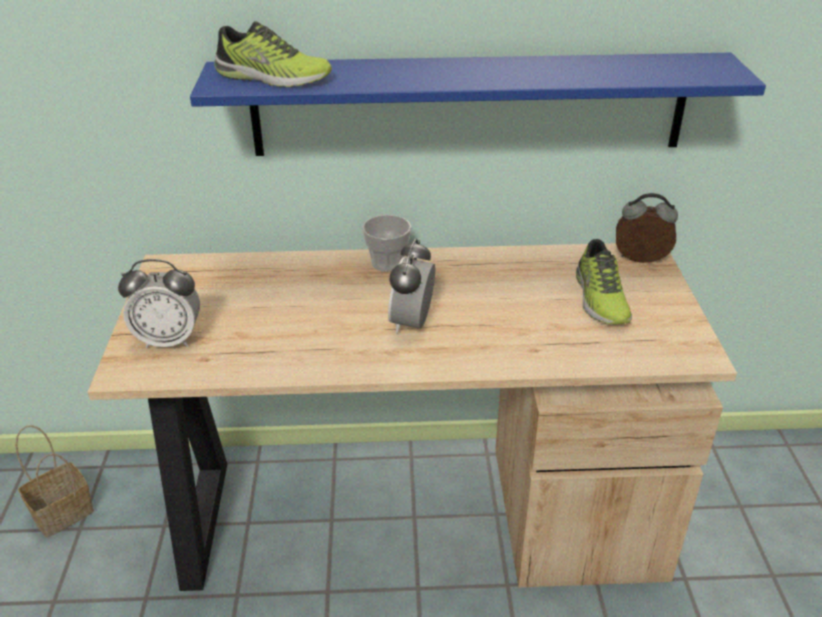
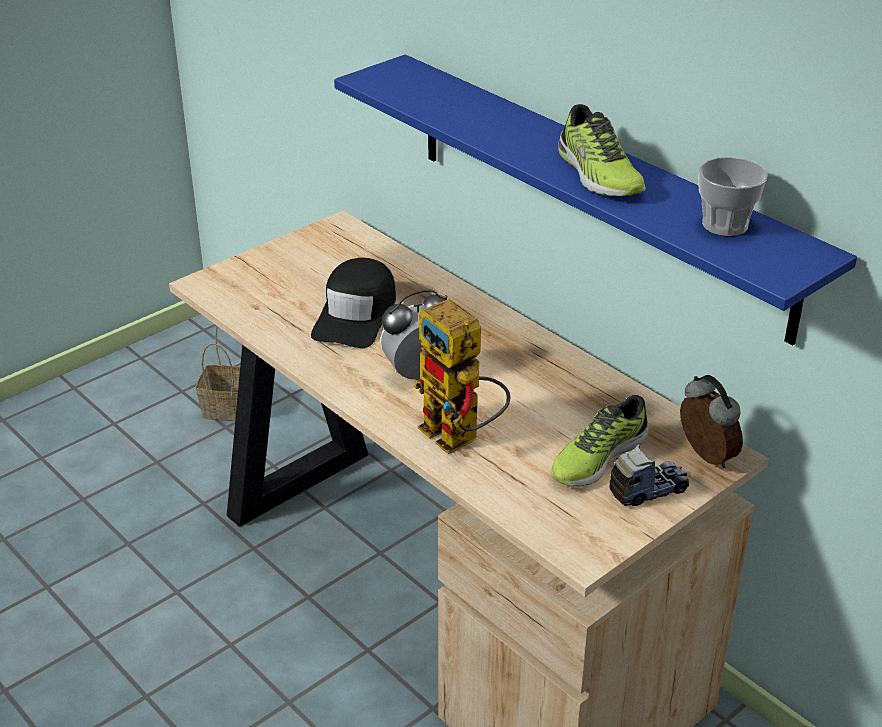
camera: 50 degrees right, 0 degrees up
alarm clock [118,259,200,348] -> none
shoe [214,21,332,87] -> shoe moved to [558,104,646,196]
cup [362,215,411,272] -> cup moved to [698,157,768,236]
none -> black cap [311,258,396,348]
none -> toy robot [414,299,510,454]
none -> toy truck [609,444,689,506]

